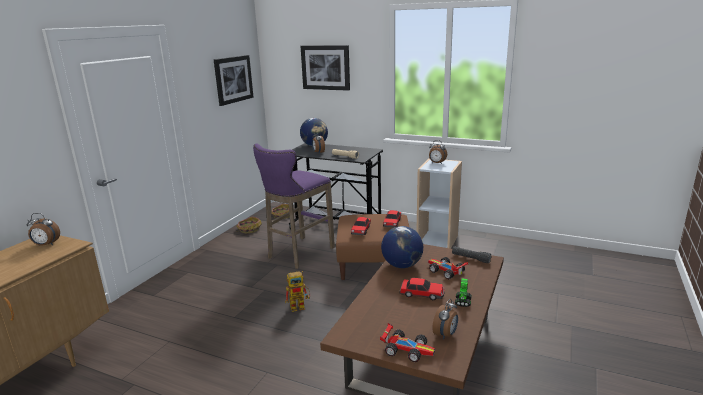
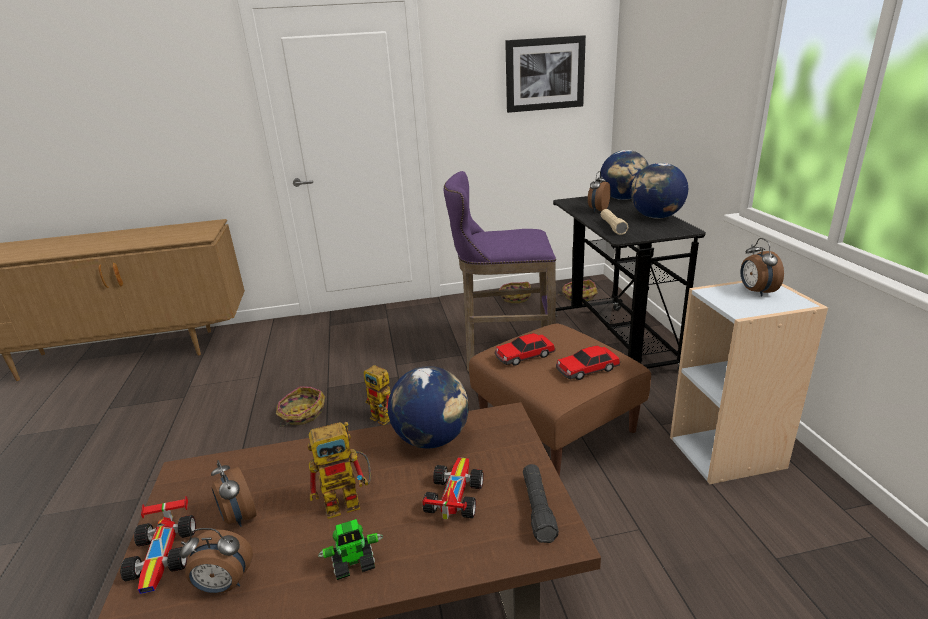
camera: 55 degrees right, 5 degrees up
alarm clock [27,213,60,246] -> alarm clock moved to [211,460,257,527]
picture [301,45,350,91] -> none
toy car [400,278,445,300] -> toy robot [307,422,371,519]
none -> basket [276,386,325,427]
none -> globe [631,163,688,219]

